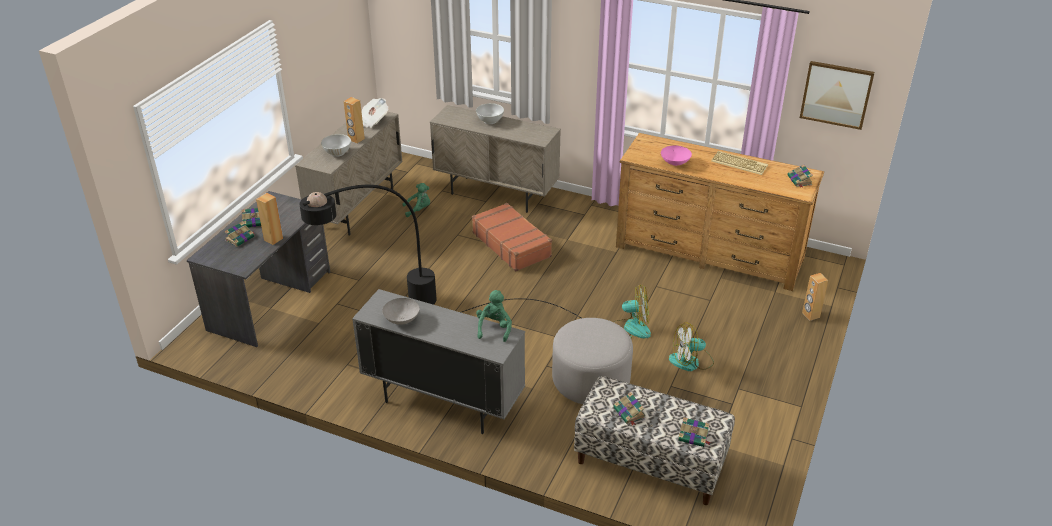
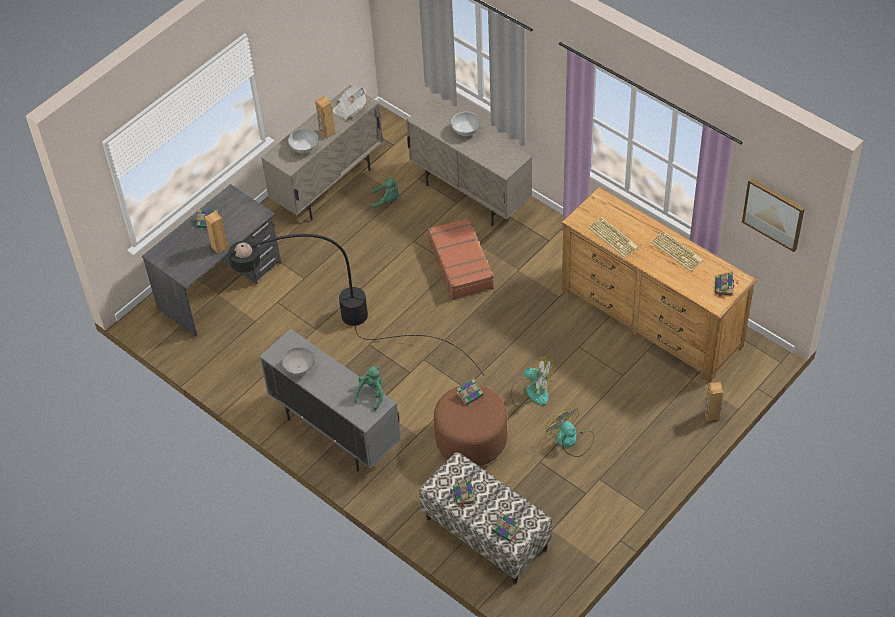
camera: 20 degrees right, 15 degrees up
book [224,222,255,247] -> book moved to [456,379,485,405]
grey ottoman [552,318,633,404] -> brown ottoman [434,386,507,466]
pink bowl [661,145,692,166] -> keyboard [588,217,638,258]
fan [669,322,714,371] -> fan turned 45 degrees clockwise [545,406,594,457]

